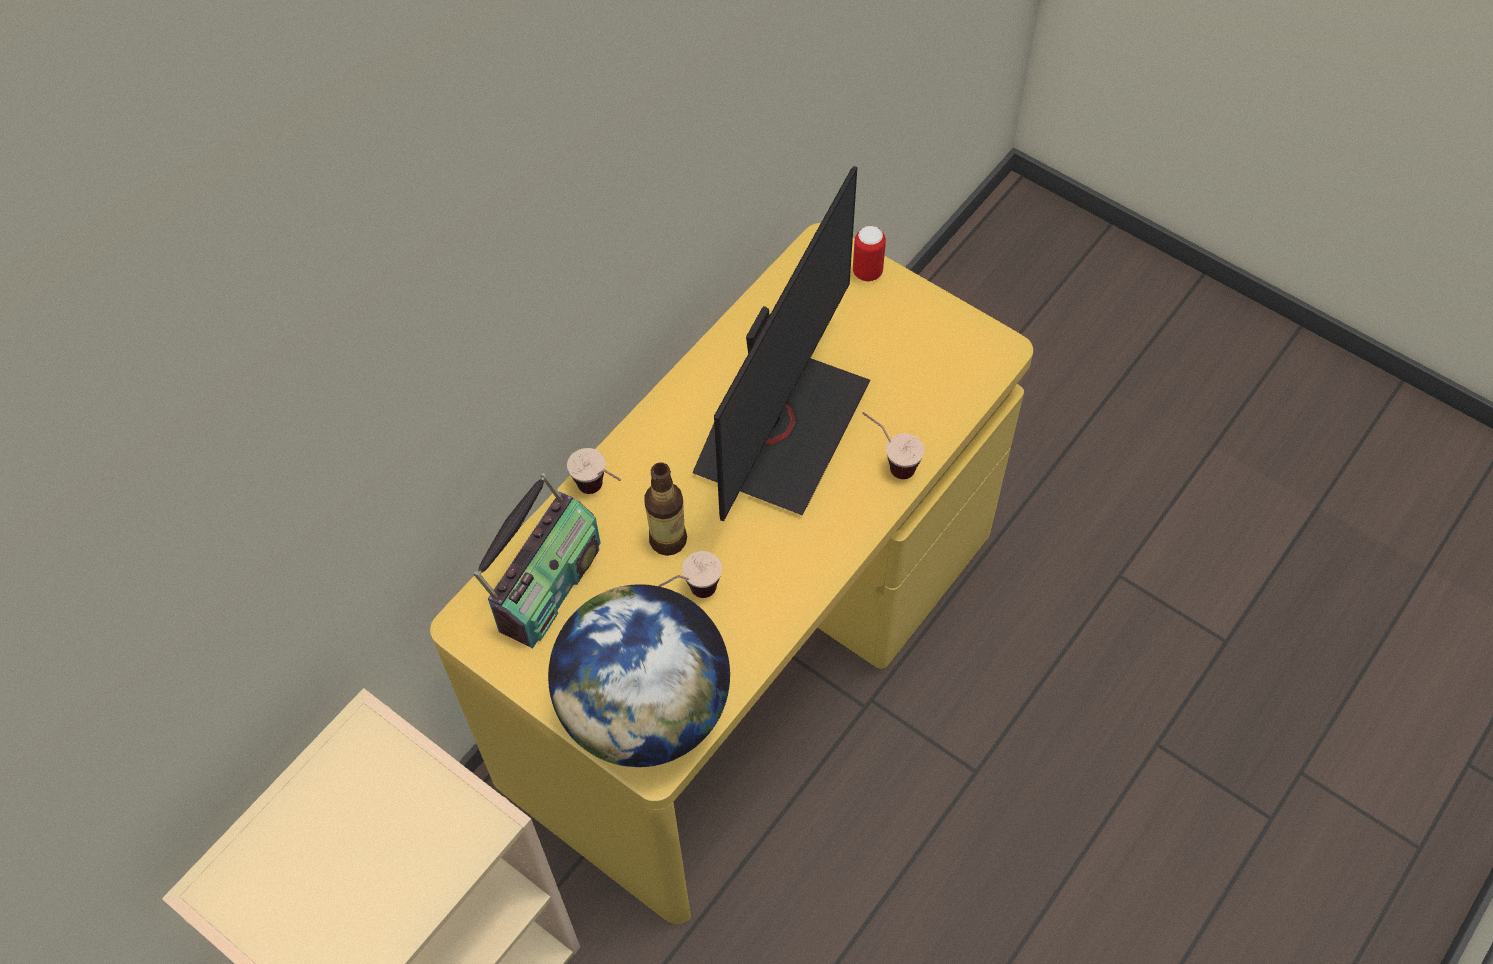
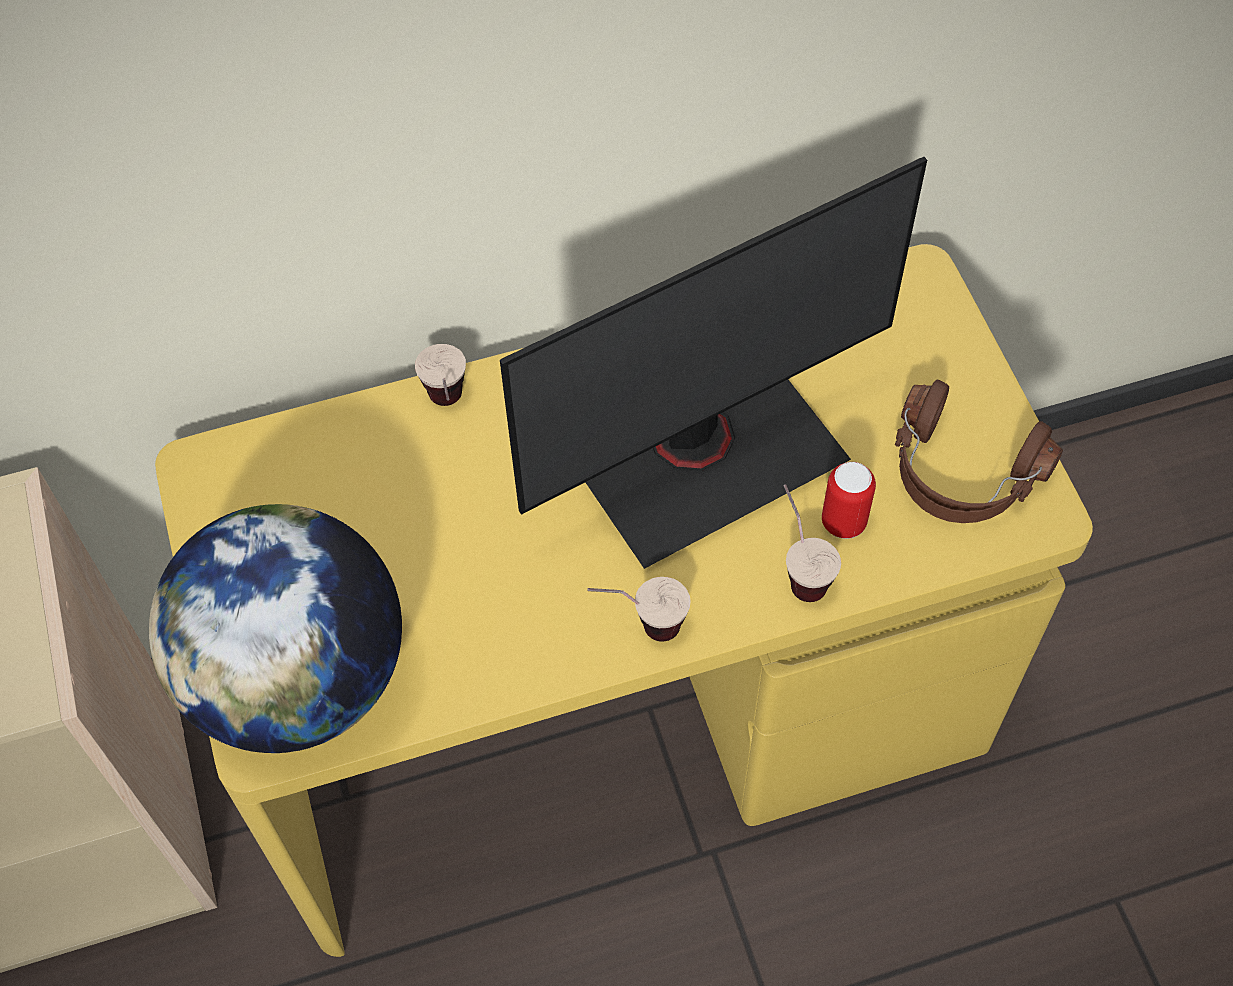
camera: 35 degrees right, 0 degrees up
radio [474,473,600,648] -> none
bottle [644,463,687,556] -> none
cup [658,551,722,598] -> cup moved to [587,577,691,642]
can [853,226,886,281] -> can moved to [822,462,876,539]
none -> brown headphones [895,380,1063,523]

